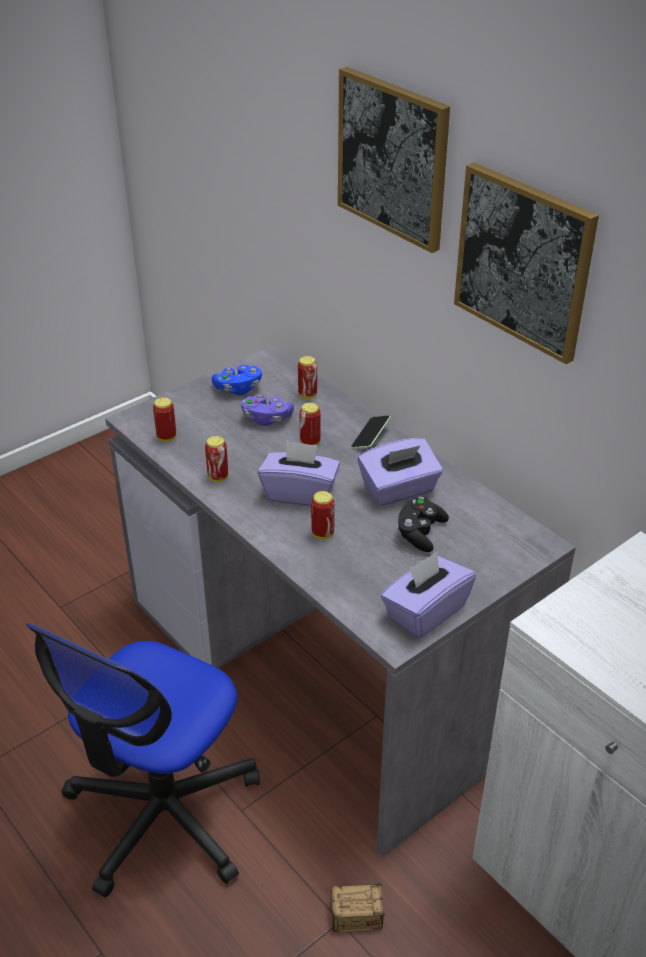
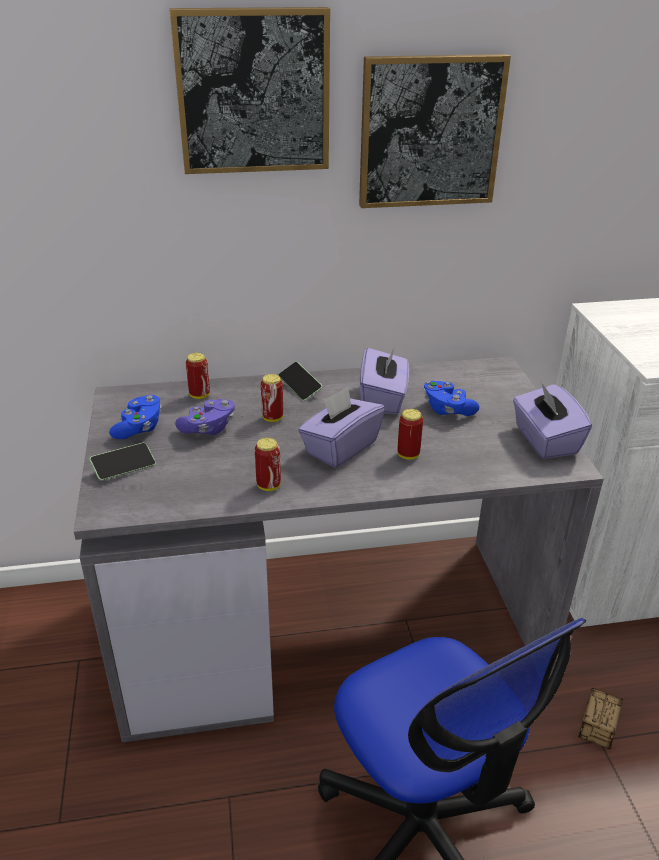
camera: 60 degrees left, 5 degrees down
can [153,397,176,442] -> none
black game controller [396,497,449,552] -> blue game controller [423,381,480,416]
none -> phone [89,443,156,481]

